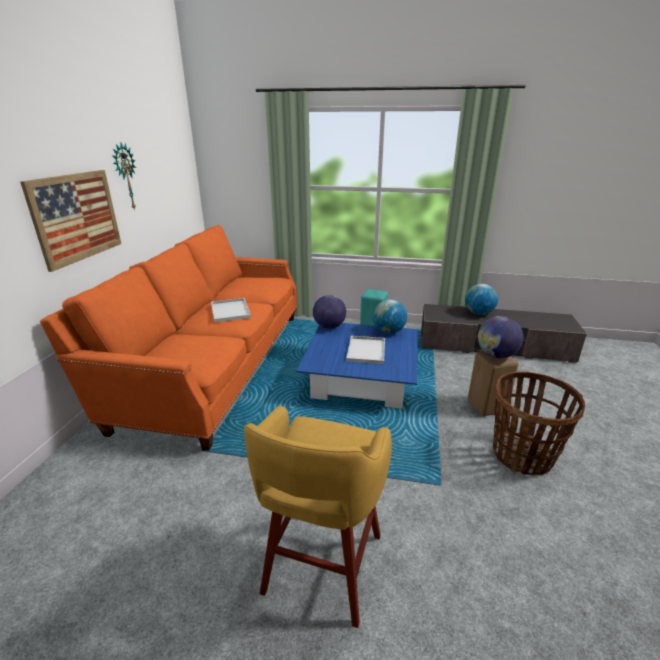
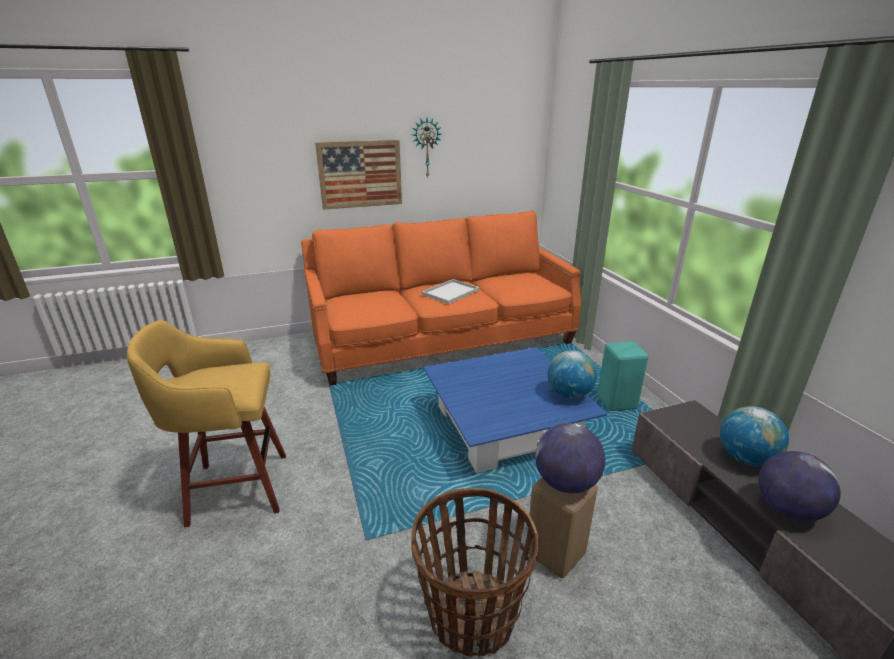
camera: 60 degrees right, 0 degrees up
globe [313,295,346,329] -> globe moved to [759,451,841,521]
white tray [346,336,385,364] -> none

